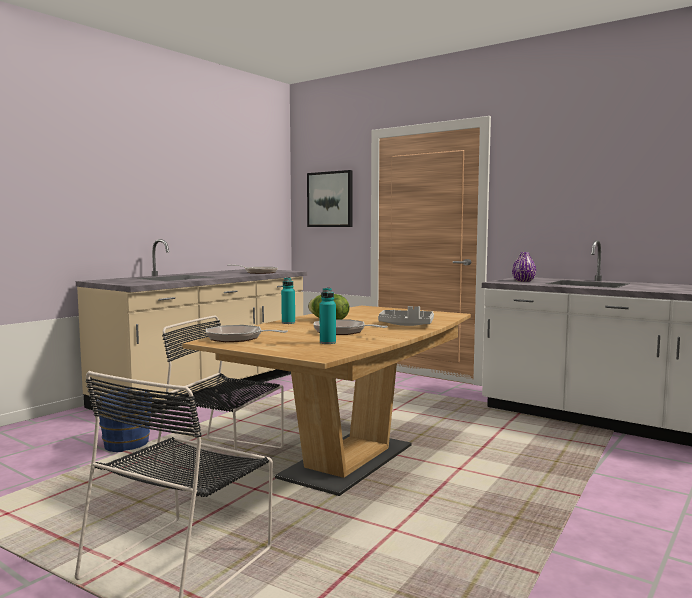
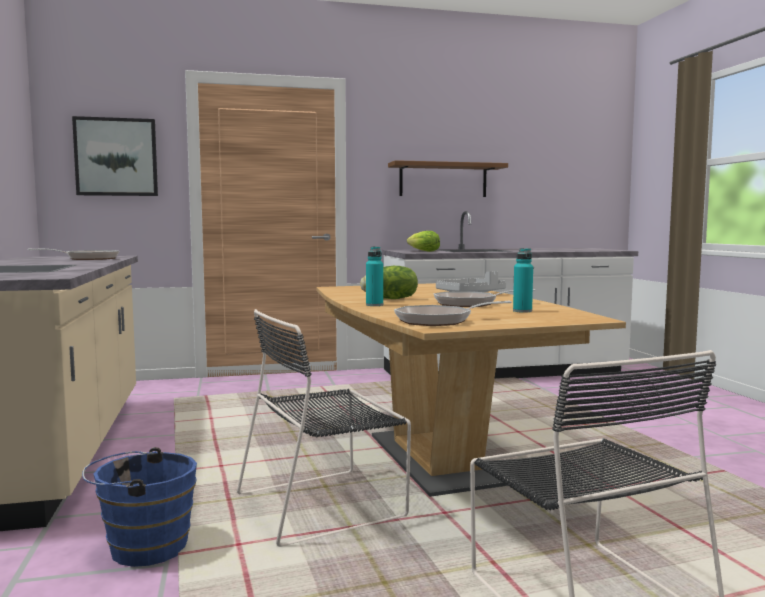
camera: 50 degrees left, 0 degrees up
purple vase [512,252,536,282] -> lettuce [407,231,440,252]
none -> brown shelf [388,160,508,197]

